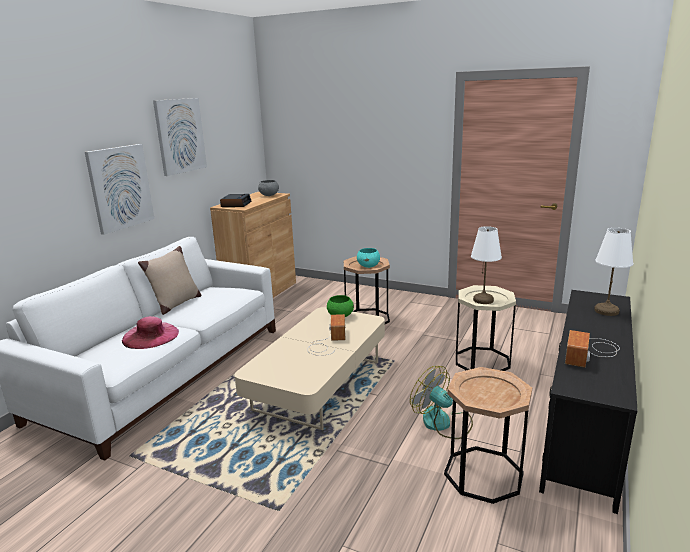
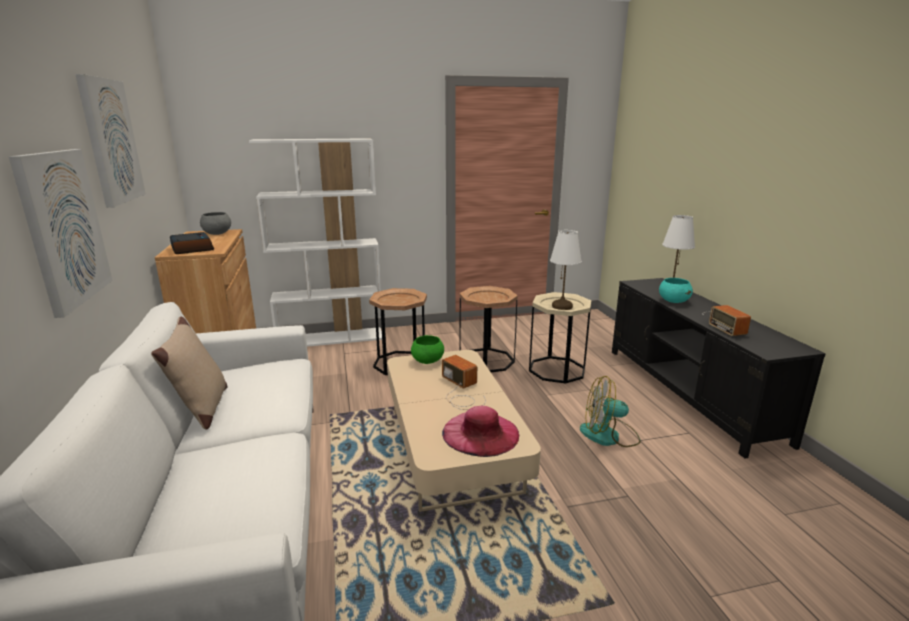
camera: 40 degrees left, 0 degrees up
pink hat [122,316,179,349] -> pink hat moved to [442,406,519,457]
turquoise bowl [357,248,380,268] -> turquoise bowl moved to [659,278,693,303]
brown side table [444,367,532,504] -> brown side table moved to [459,286,518,372]
none -> white bookcase [249,138,382,347]

